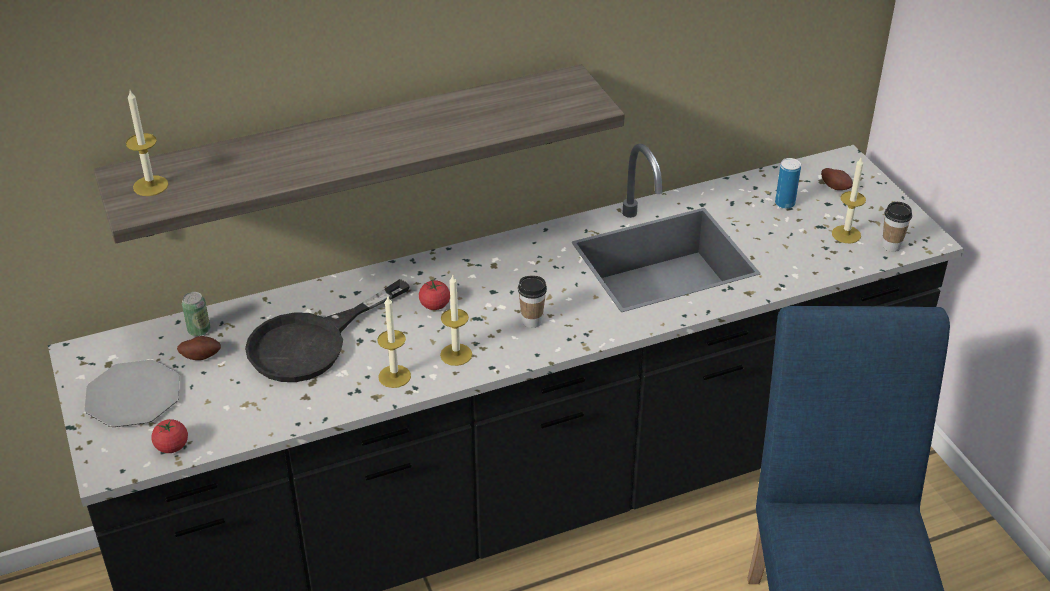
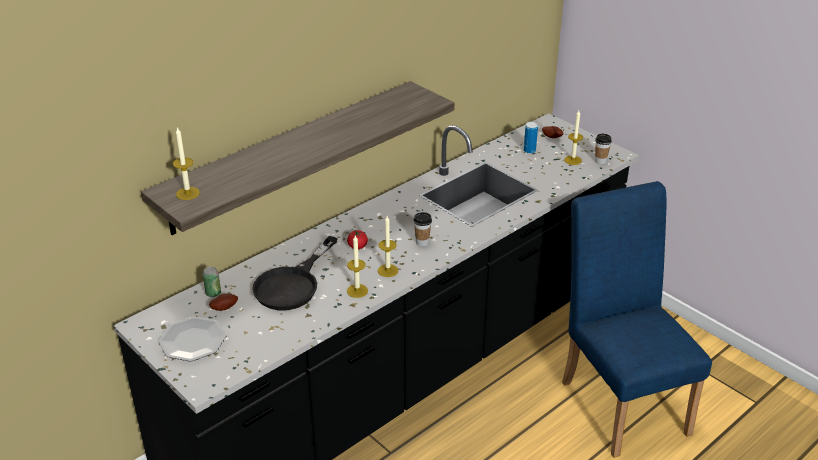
camera: 20 degrees left, 5 degrees down
tomato [151,419,188,453] -> none

